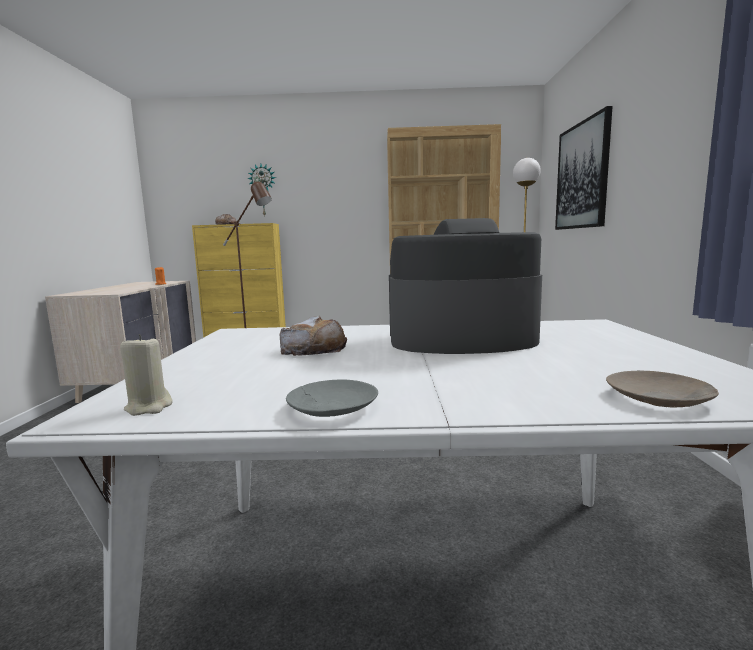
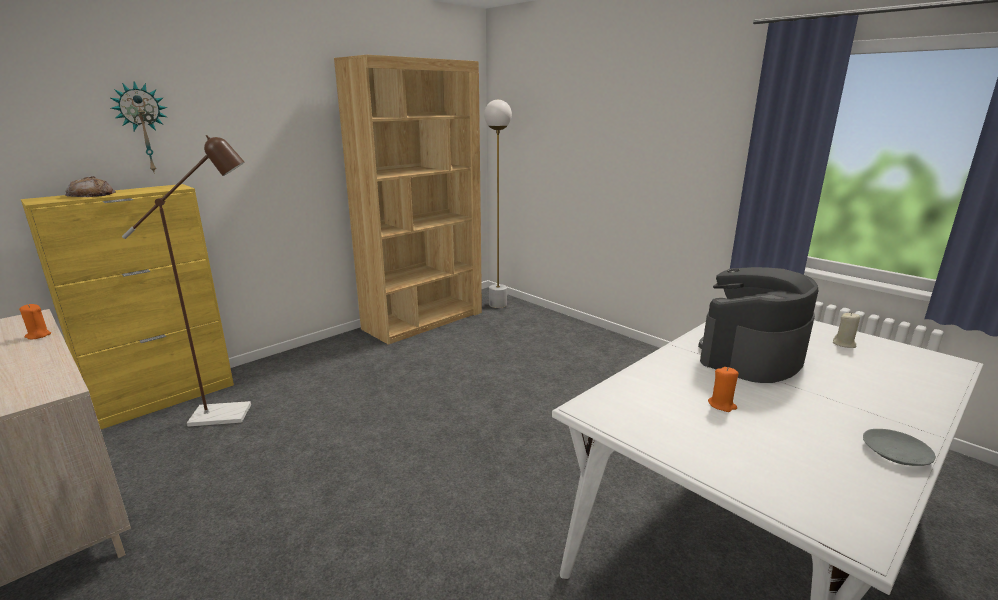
camera: 45 degrees left, 10 degrees up
beige candle [120,334,173,416] -> beige candle moved to [833,312,860,348]
bread [280,316,347,356] -> orange candle [708,367,738,412]
picture [555,106,613,230] -> none
beige plate [606,371,719,407] -> none

